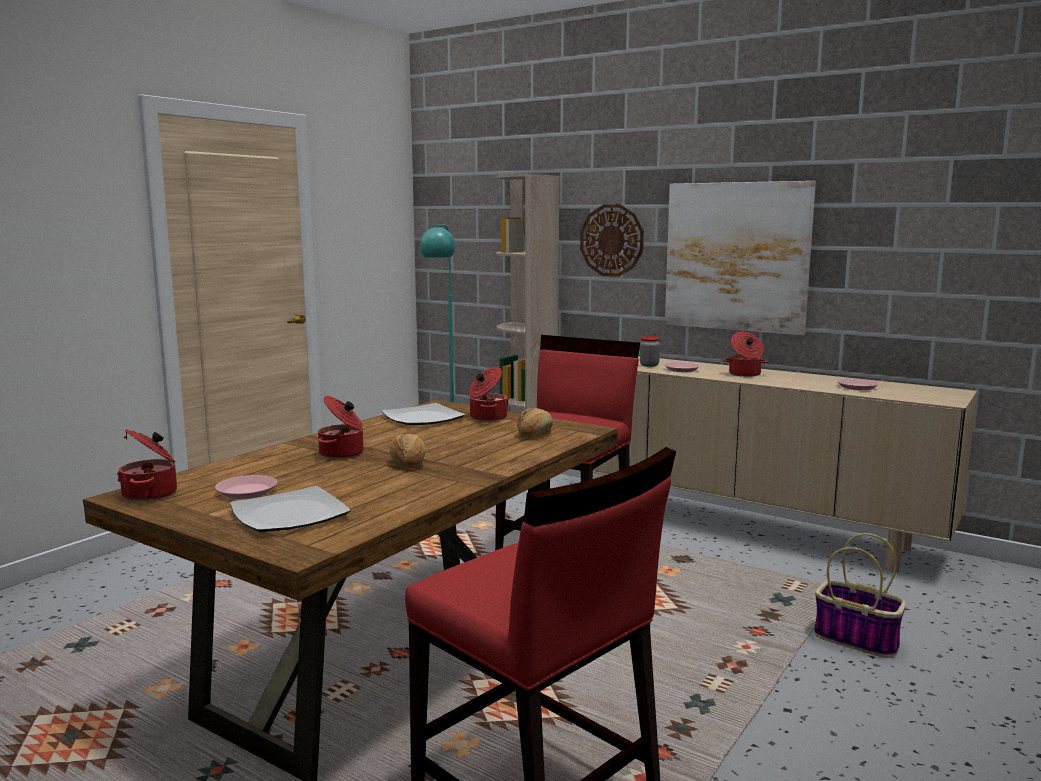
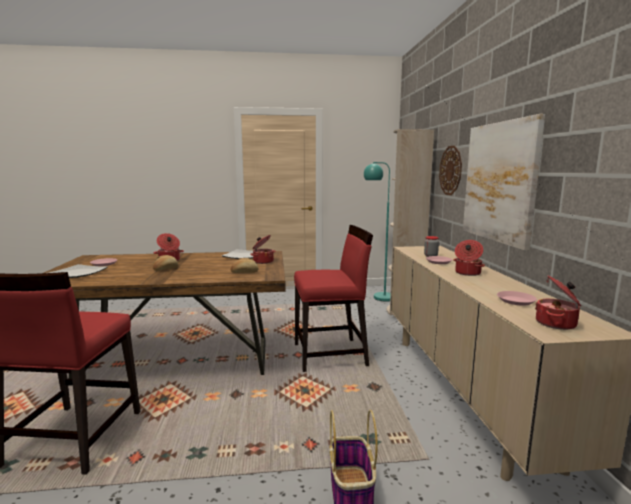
camera: 50 degrees right, 0 degrees up
cooking pot [117,429,177,501] -> cooking pot moved to [535,276,581,330]

